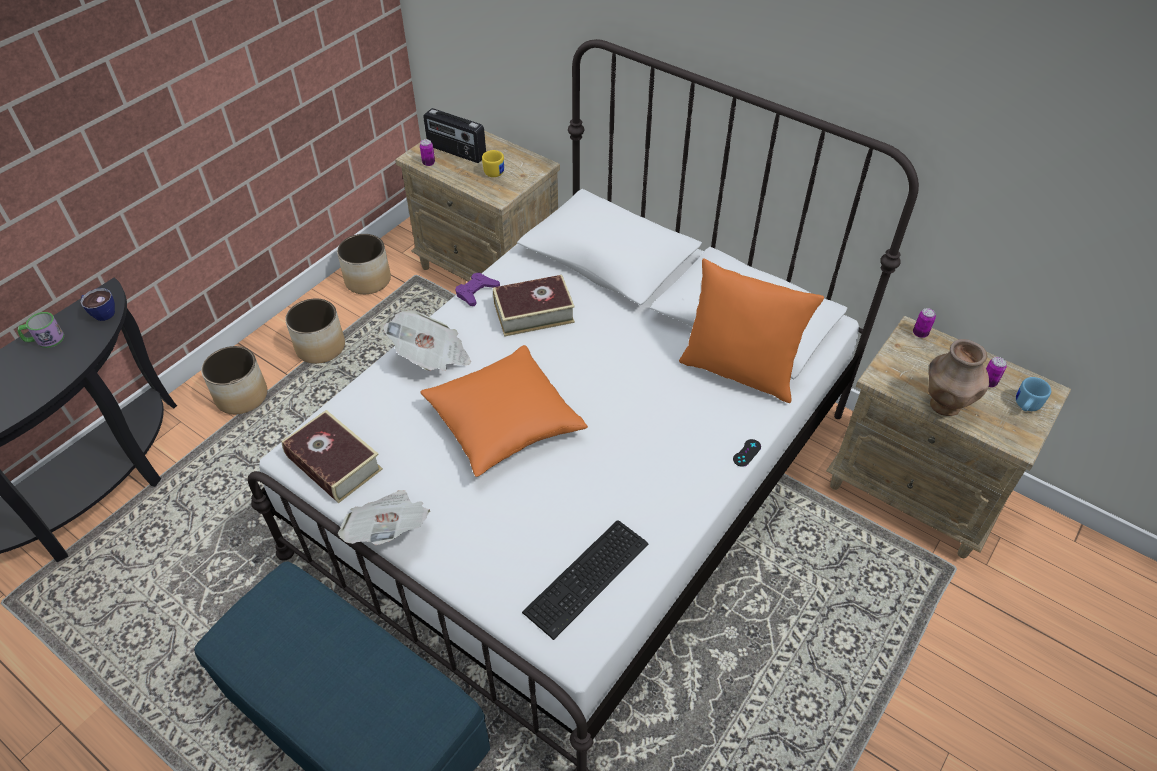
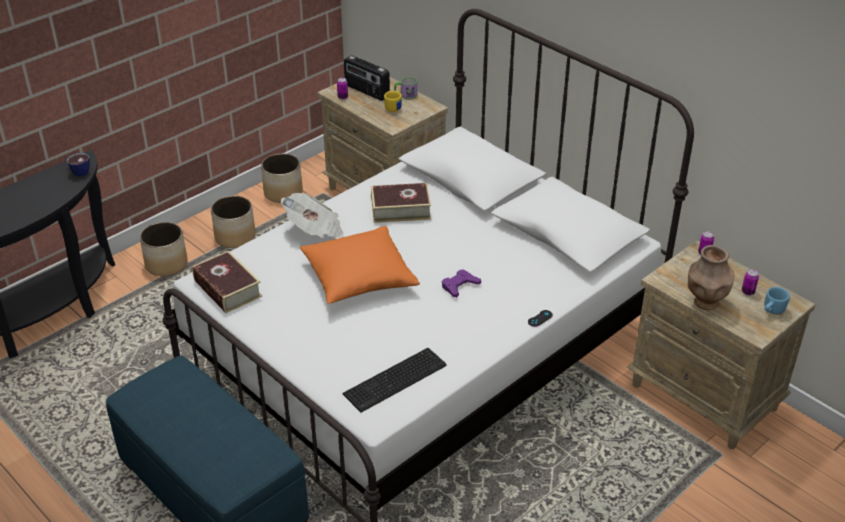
camera: 10 degrees right, 10 degrees down
mug [18,312,64,348] -> mug moved to [394,77,417,99]
newspaper [338,490,430,545] -> none
purple game controller [455,272,500,306] -> purple game controller moved to [442,269,481,297]
orange pillow [679,258,824,403] -> none

